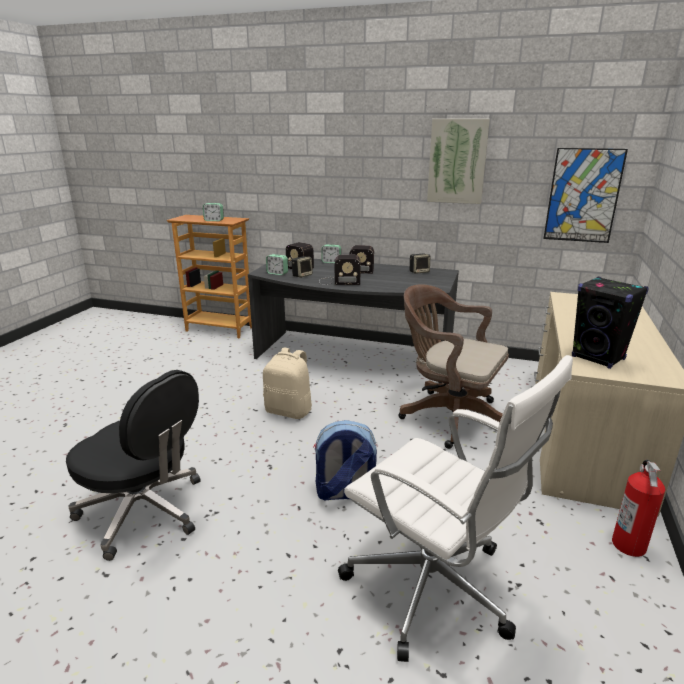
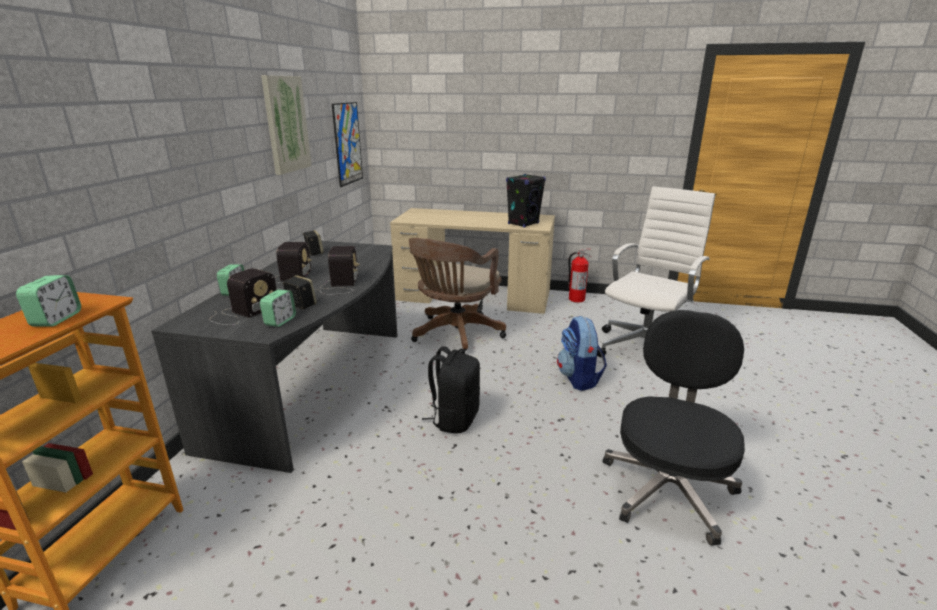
camera: 95 degrees left, 0 degrees up
beige backpack [263,347,312,419] -> black backpack [422,346,480,434]

